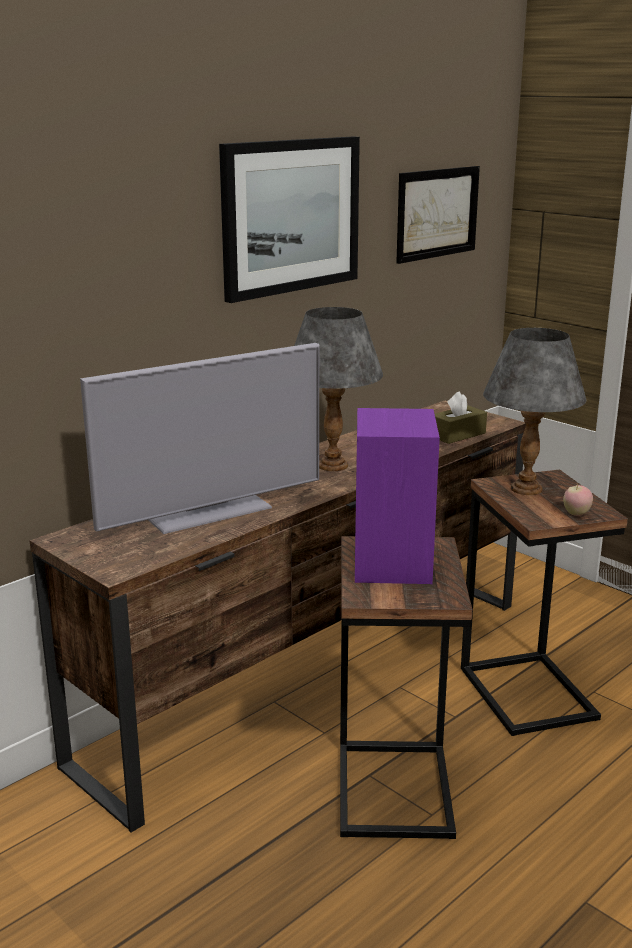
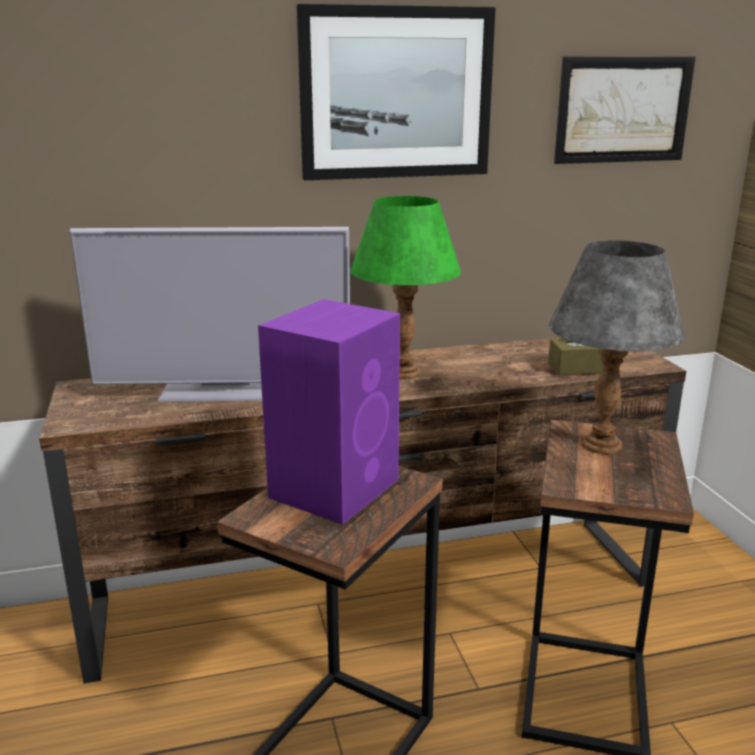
camera: 30 degrees right, 0 degrees up
grey table lamp [294,307,383,471] -> green table lamp [350,196,461,379]
apple [563,484,593,516] -> none

